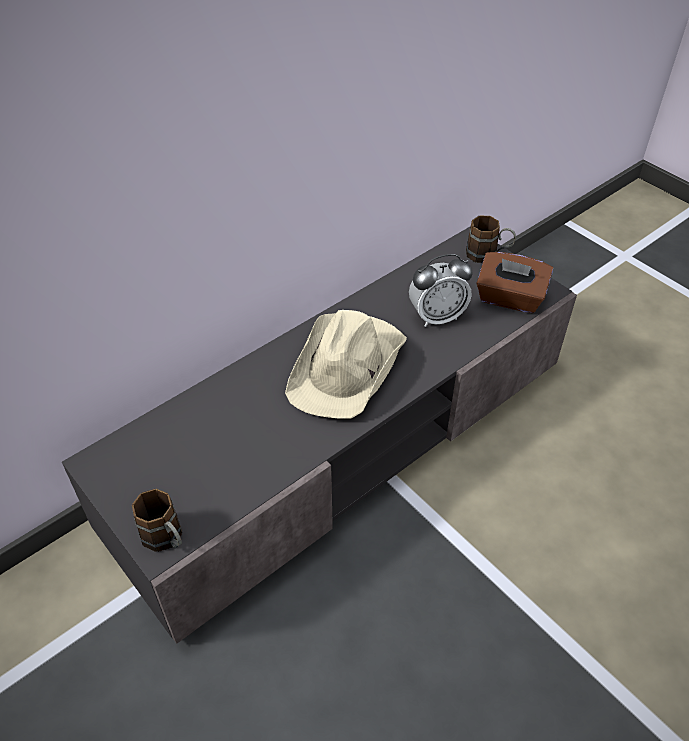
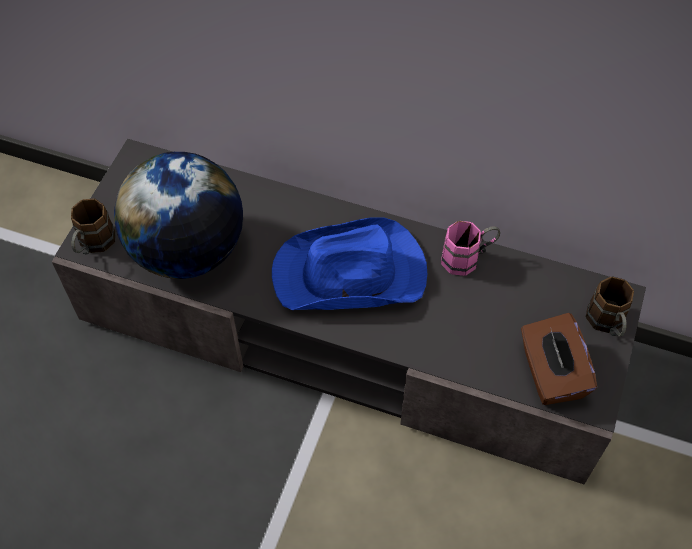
camera: 60 degrees right, 10 degrees up
beige hat [285,310,407,419] -> blue hat [272,218,427,310]
alarm clock [409,254,473,327] -> none
none -> globe [114,152,243,279]
none -> pink mug [441,221,500,276]

